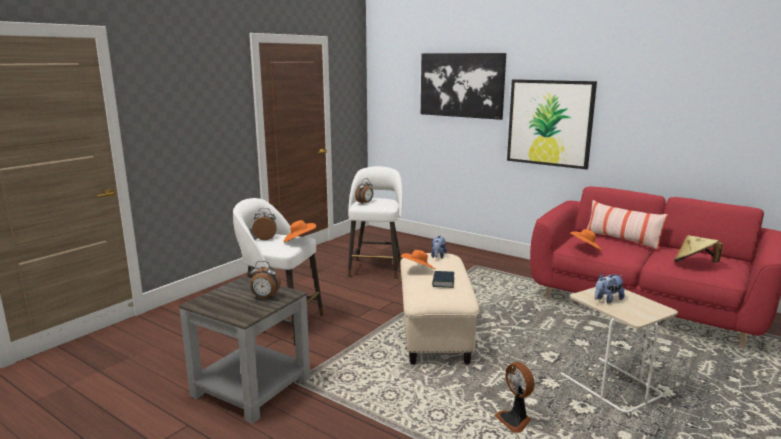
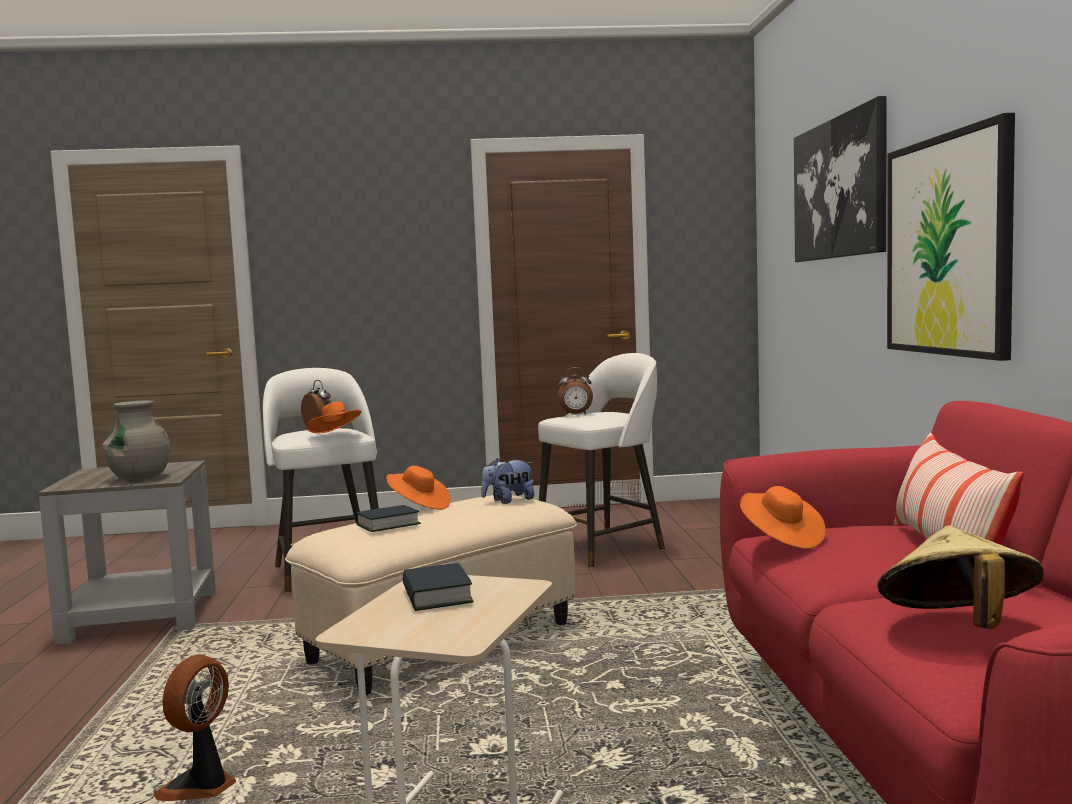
camera: 50 degrees right, 10 degrees down
alarm clock [249,261,281,299] -> grey vase [102,400,170,480]
plush toy [595,274,625,303] -> book [402,563,474,611]

